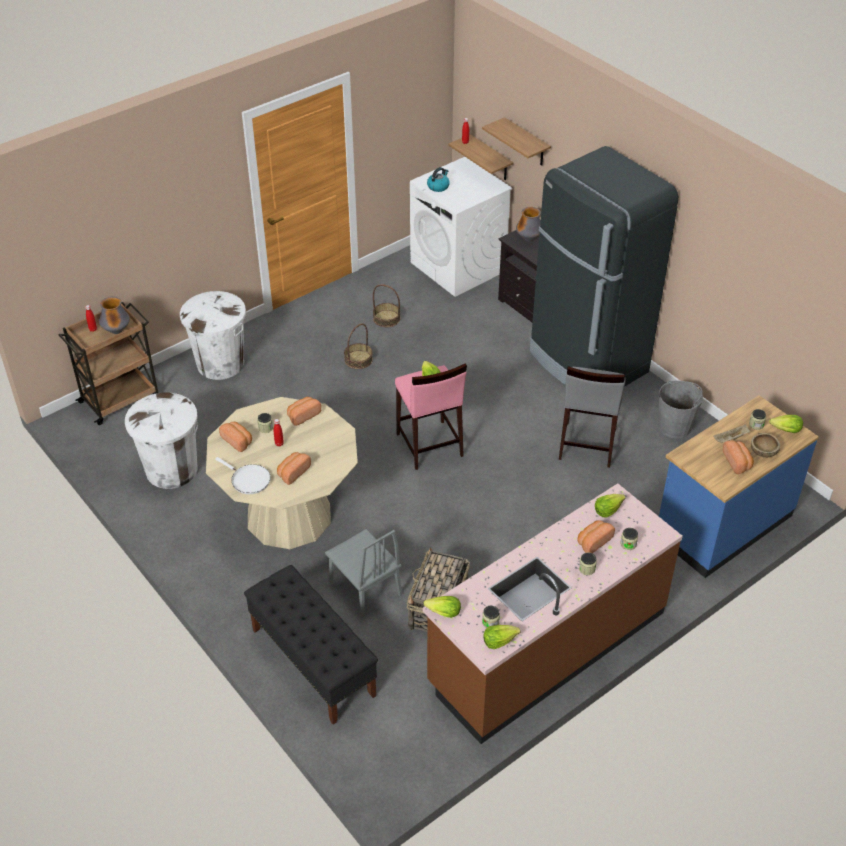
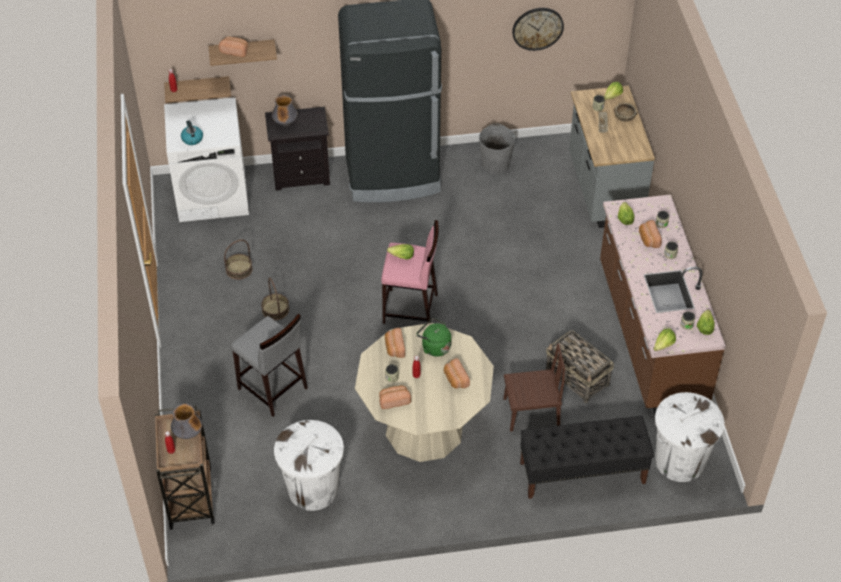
camera: 60 degrees left, 5 degrees up
white trash can [180,291,246,380] -> white trash can moved to [655,392,724,482]
white frying pan [215,457,271,494] -> none
grey chair [325,529,402,619] -> brown chair [503,344,565,432]
grey stool [559,366,626,468] -> grey stool moved to [231,313,308,417]
blue counter [659,395,819,578] -> grey counter [569,86,655,228]
bread [723,441,754,474] -> bread moved to [219,37,248,57]
none -> green kettle [417,318,451,357]
none -> wall clock [512,8,564,51]

